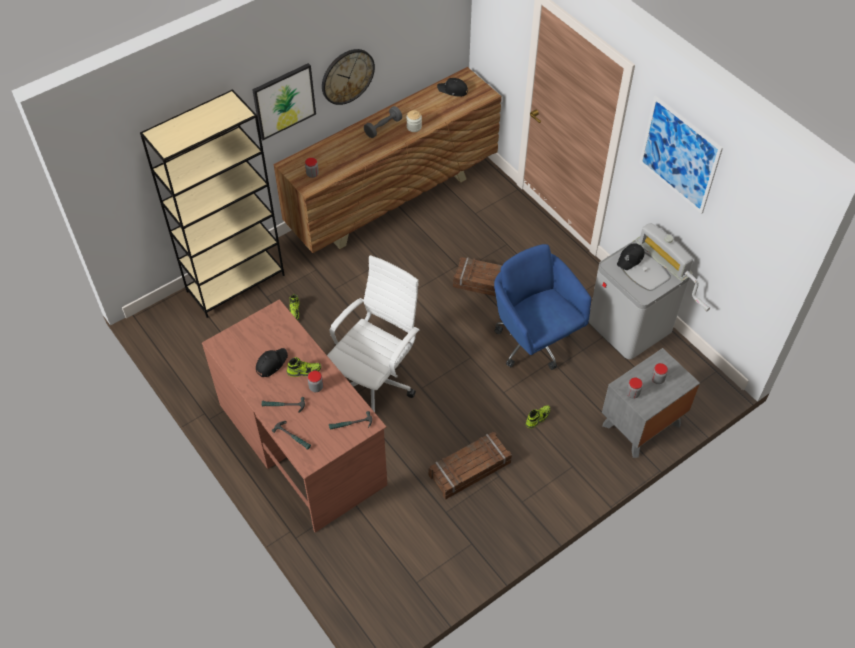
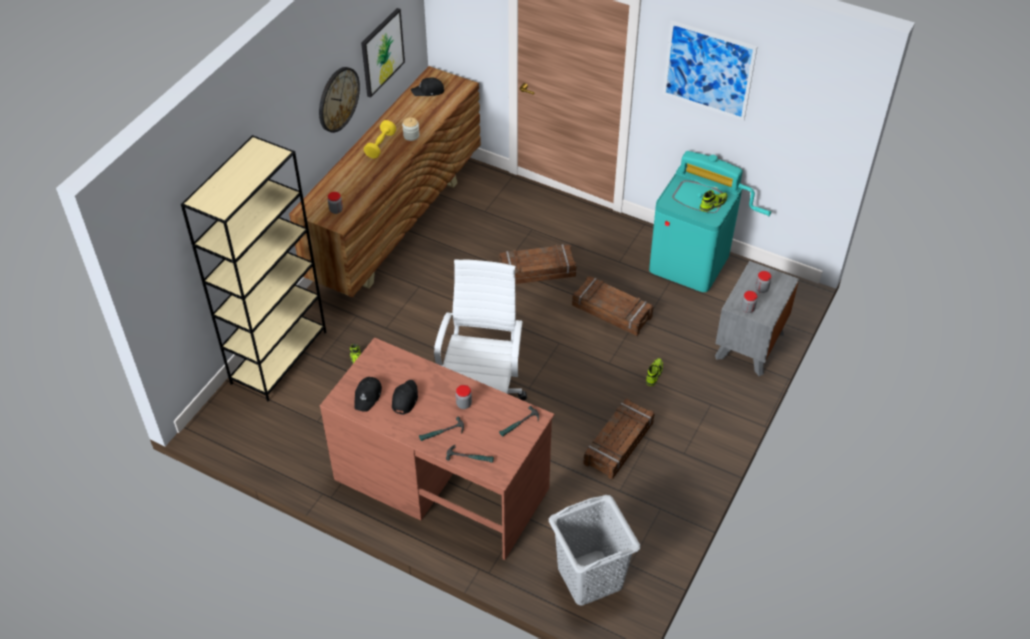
camera: 25 degrees left, 5 degrees down
picture [252,63,316,140] -> picture moved to [361,8,405,98]
shoe [287,357,321,377] -> shoe moved to [700,190,728,212]
grey dumbbell [364,106,402,138] -> yellow dumbbell [364,120,396,159]
blue office chair [494,244,591,370] -> crate [572,276,653,336]
grey washing machine [589,223,710,359] -> turquoise washing machine [649,151,771,292]
black cap [617,243,645,270] -> black cap moved to [354,377,382,412]
none -> grey laundry basket [549,495,640,605]

